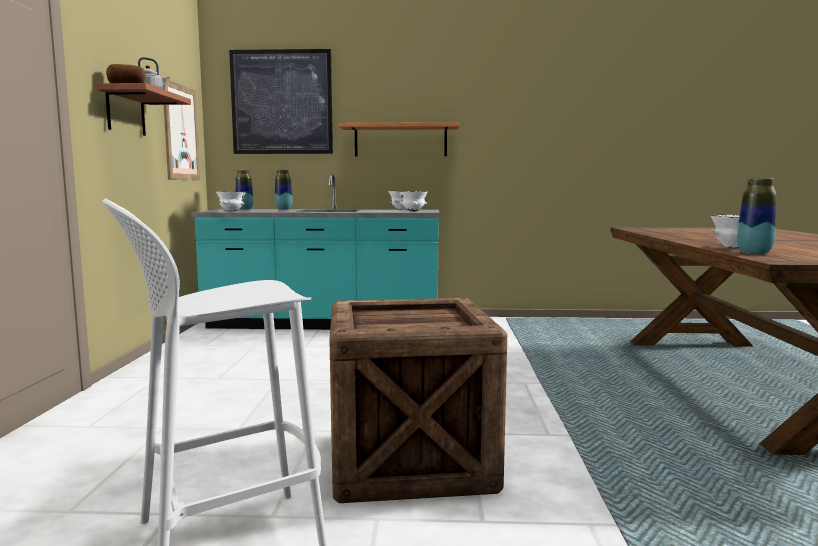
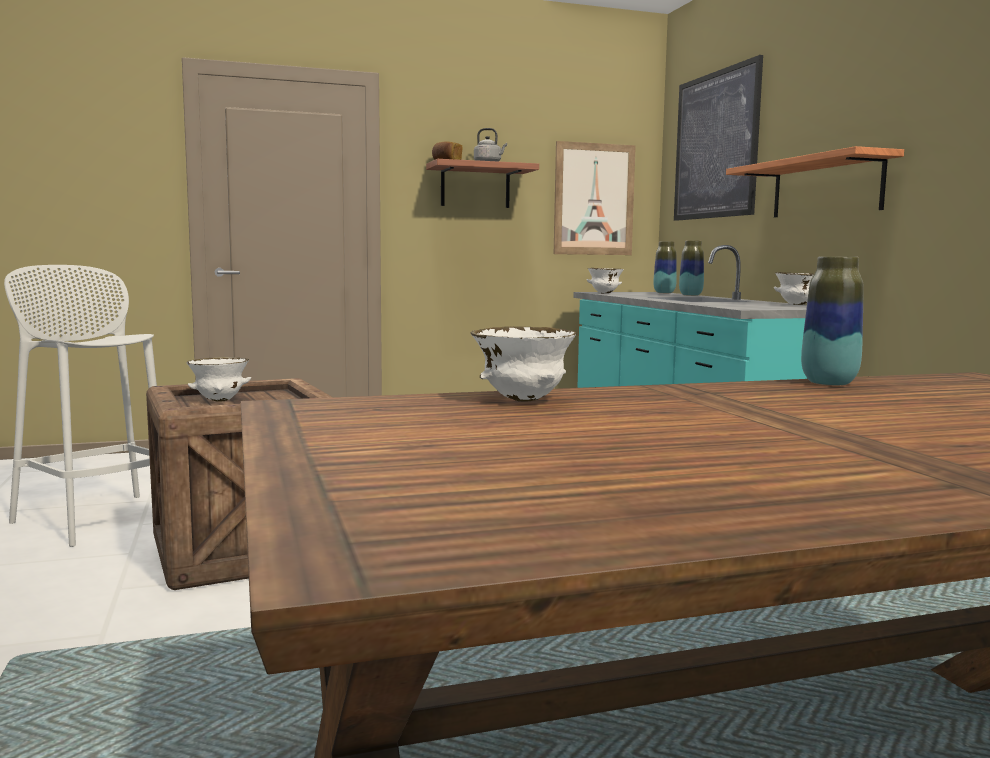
camera: 70 degrees right, 0 degrees up
white bowl [398,191,428,211] -> white bowl moved to [186,357,251,401]
vase [737,178,777,254] -> vase moved to [801,256,864,386]

